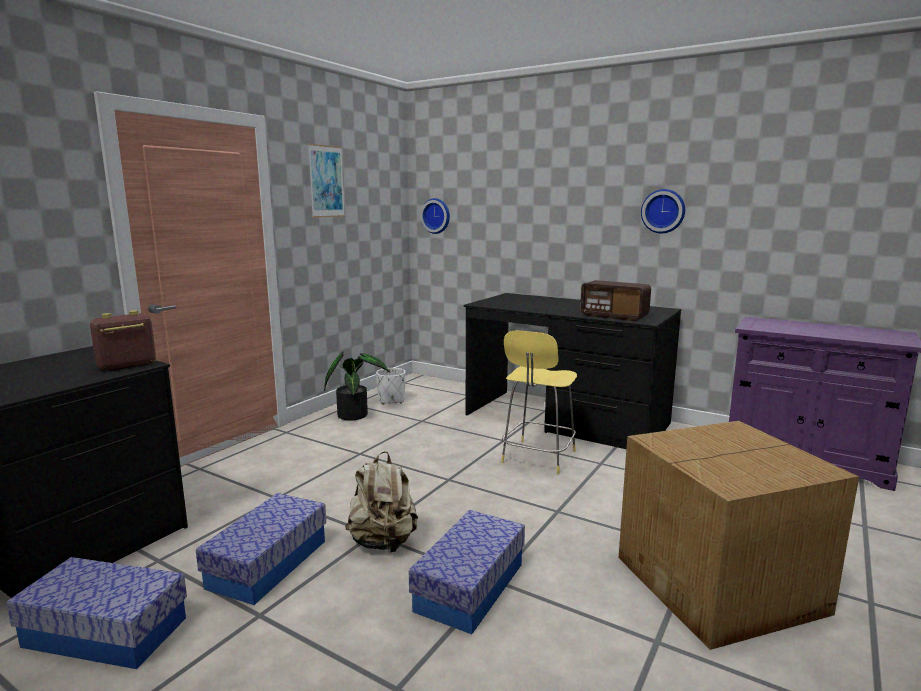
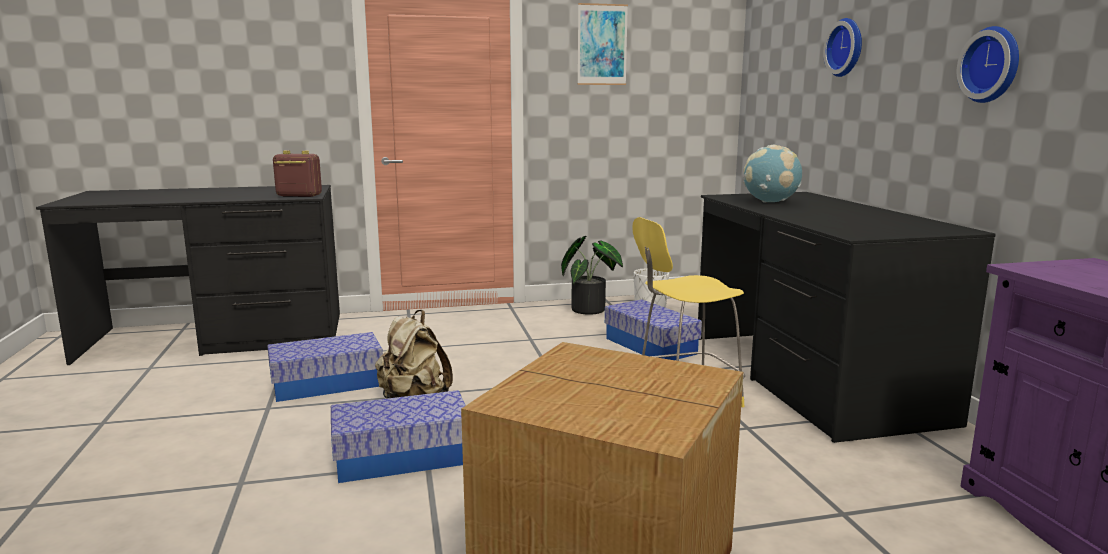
camera: 45 degrees right, 0 degrees up
storage box [6,557,187,669] -> storage box moved to [605,299,702,360]
wall clock [420,198,450,234] -> wall clock moved to [823,18,862,77]
radio [580,280,651,321] -> none
none -> globe [743,145,802,203]

